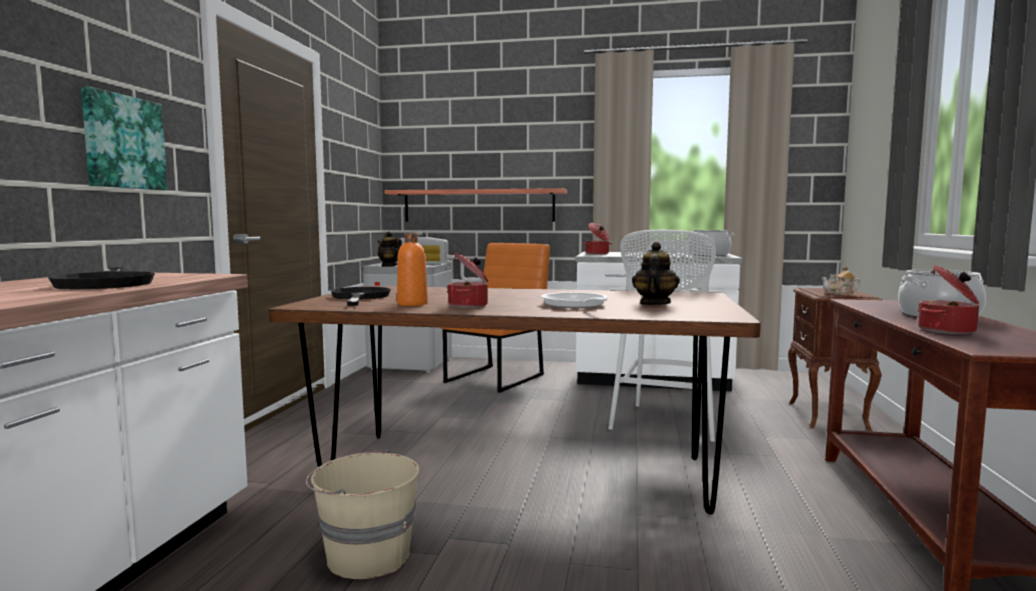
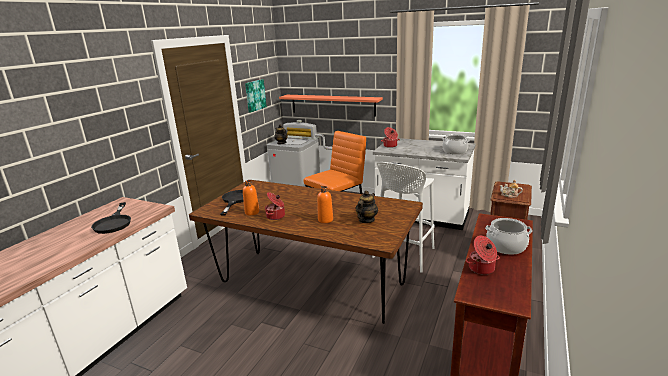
camera: 15 degrees right, 15 degrees up
picture [81,86,168,190] -> picture moved to [245,79,267,112]
beige bucket [306,449,419,579] -> none
frying pan [541,292,607,309] -> orange bottle [317,186,333,223]

